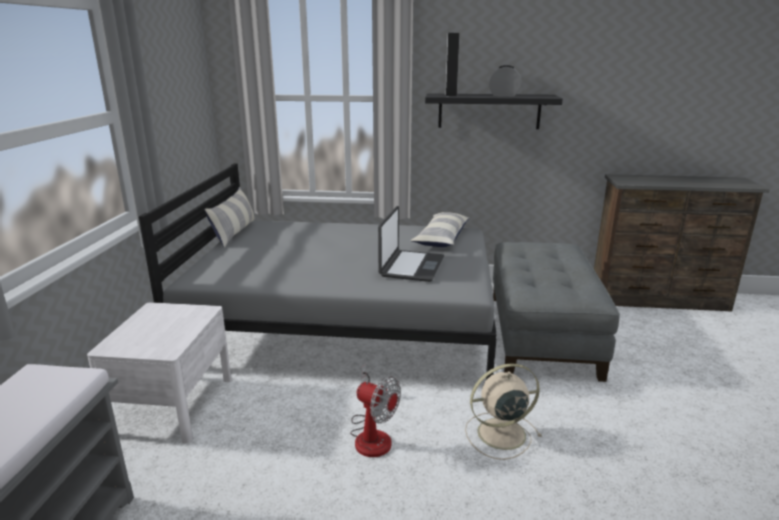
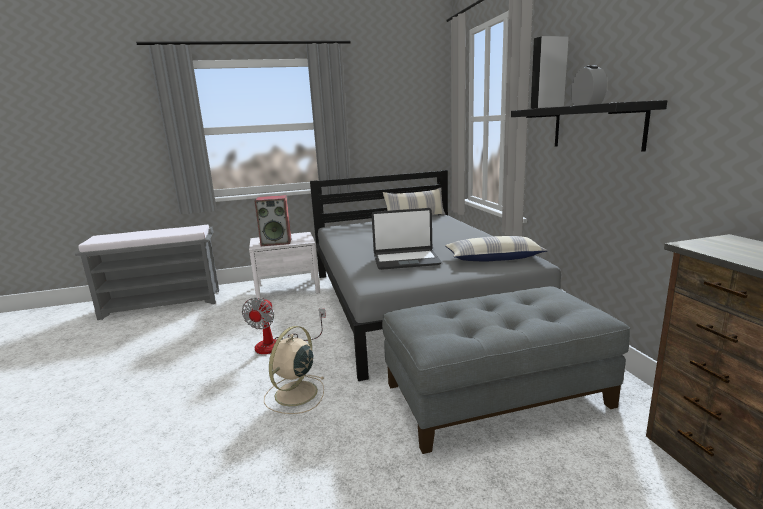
camera: 70 degrees right, 5 degrees down
beige fan [465,363,542,460] -> beige fan turned 120 degrees counterclockwise [264,326,324,414]
none -> speaker [254,195,291,246]

